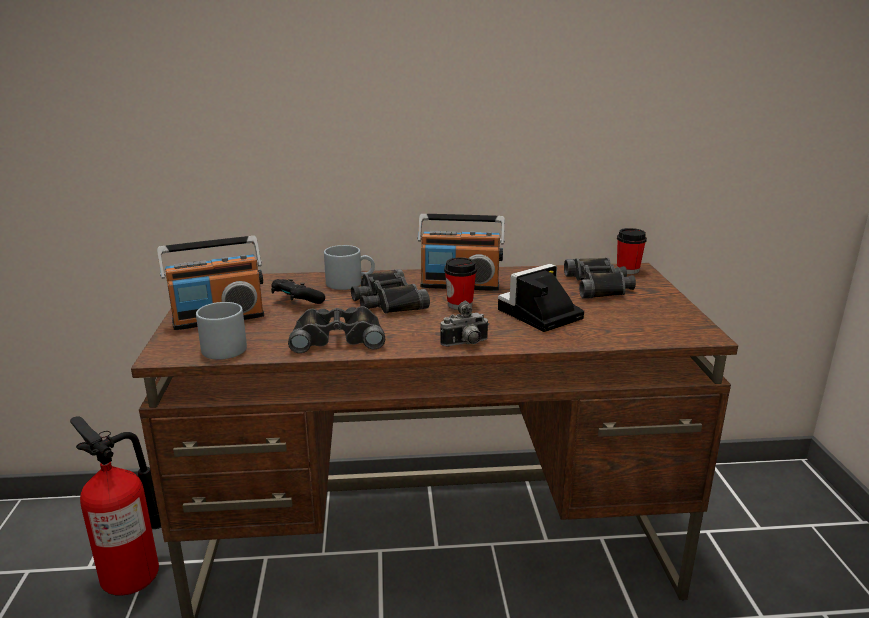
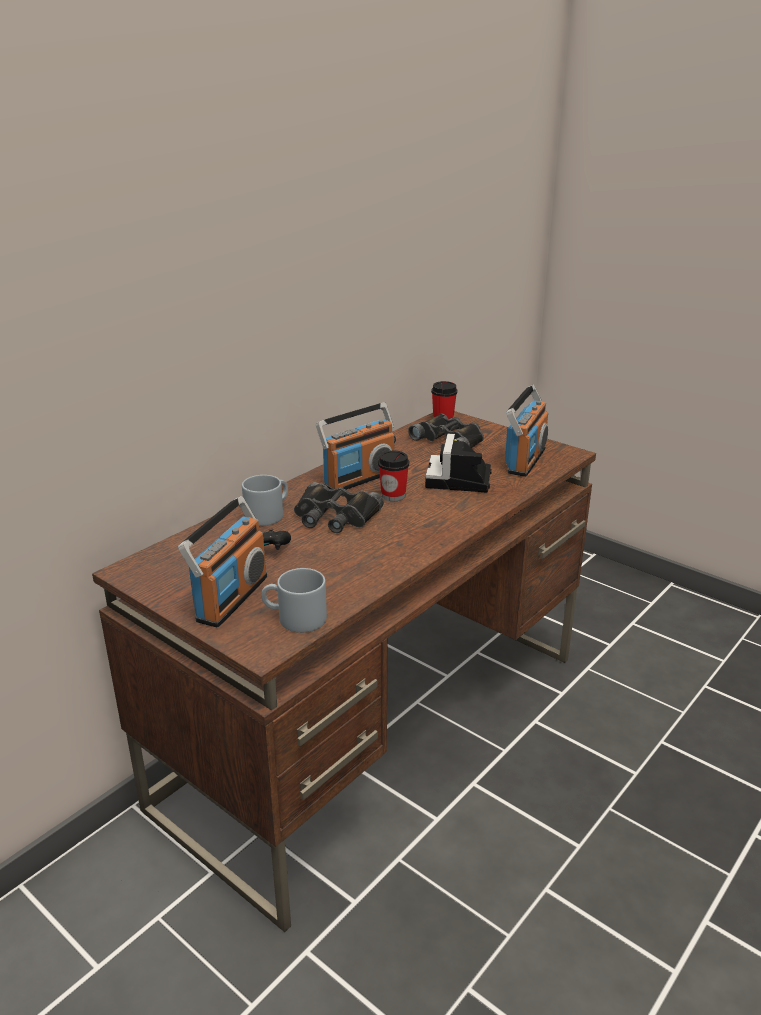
camera: 45 degrees left, 5 degrees up
fire extinguisher [70,416,161,596] -> none
black binoculars [288,306,385,353] -> none
camera [440,301,489,346] -> none
none -> radio [505,385,548,477]

